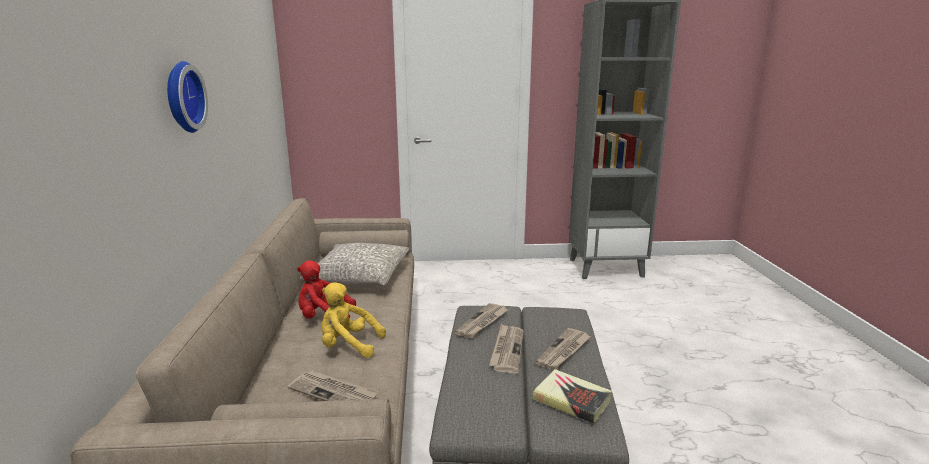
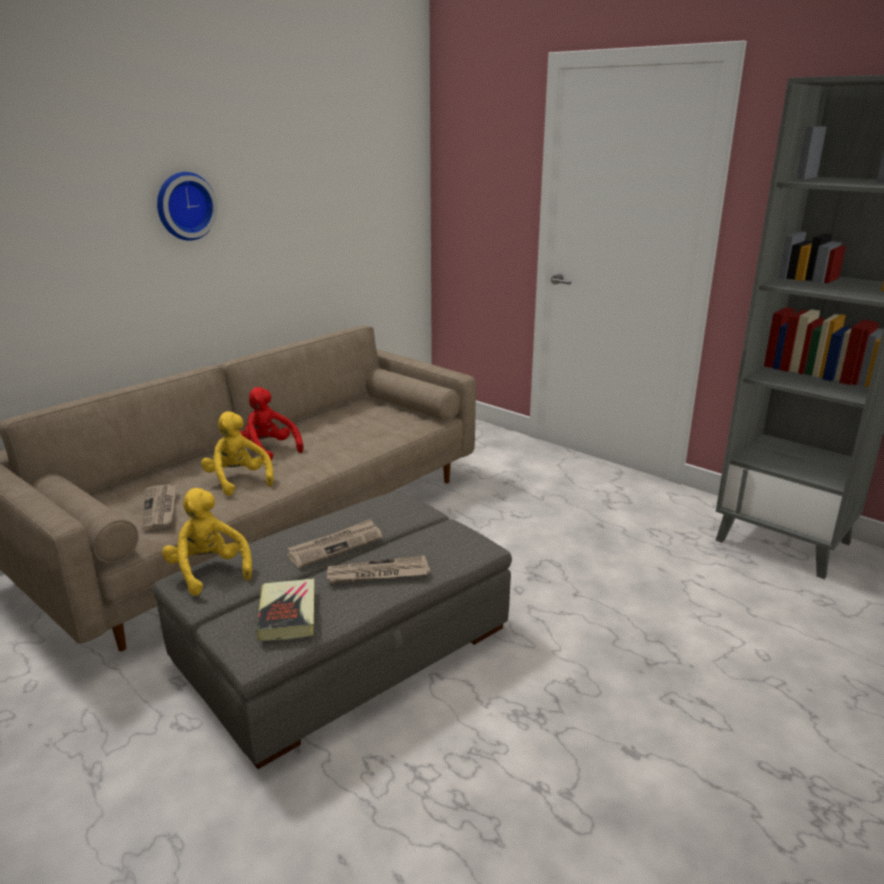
camera: 45 degrees right, 5 degrees up
grey pillow [300,243,409,287] -> none
newspaper [454,303,509,339] -> none
none -> yellow plush toy [162,488,252,596]

